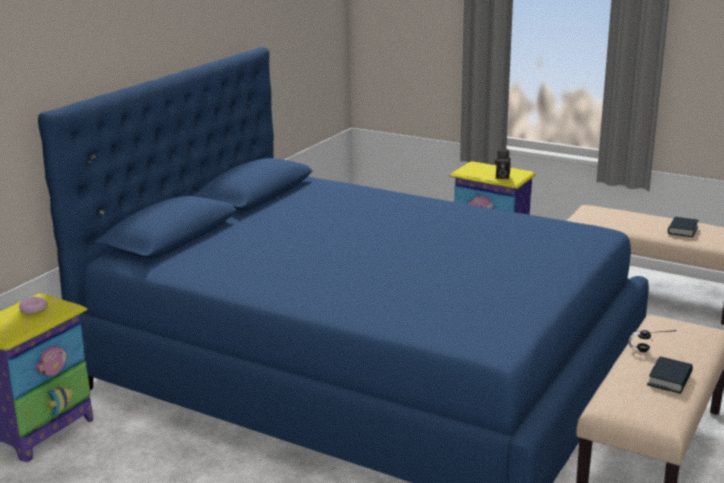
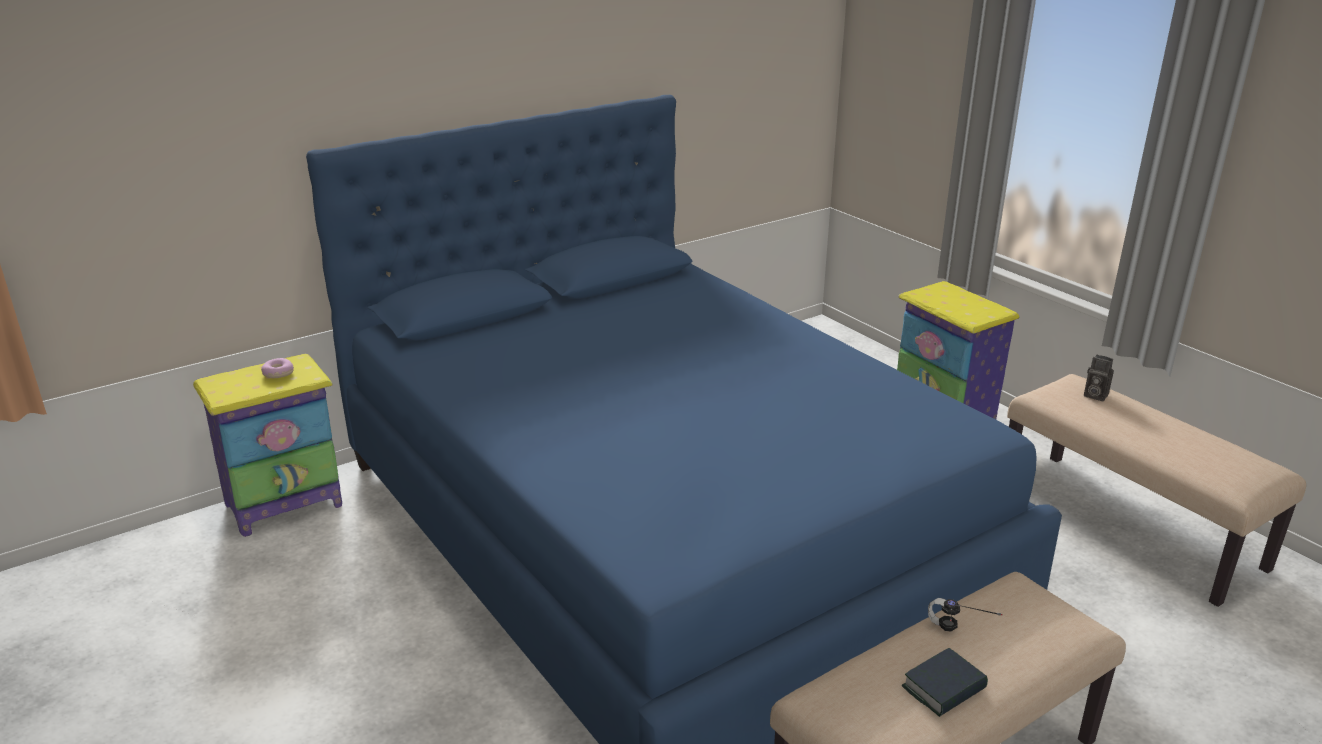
camera: 25 degrees right, 5 degrees up
camera [495,149,511,179] -> camera moved to [1084,355,1114,402]
book [668,217,698,237] -> none

